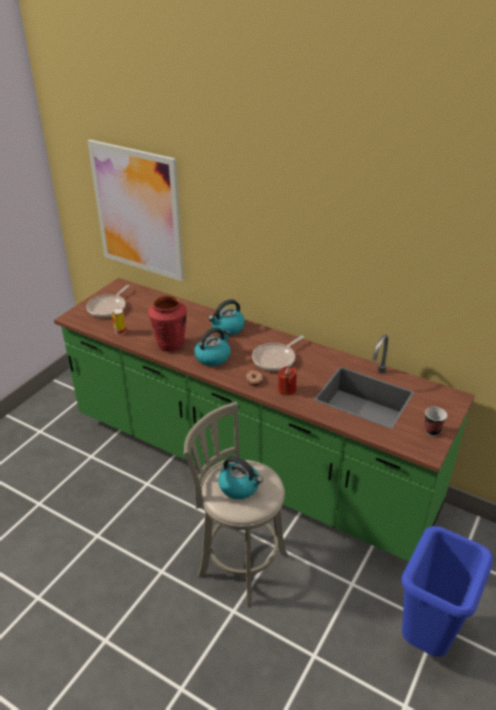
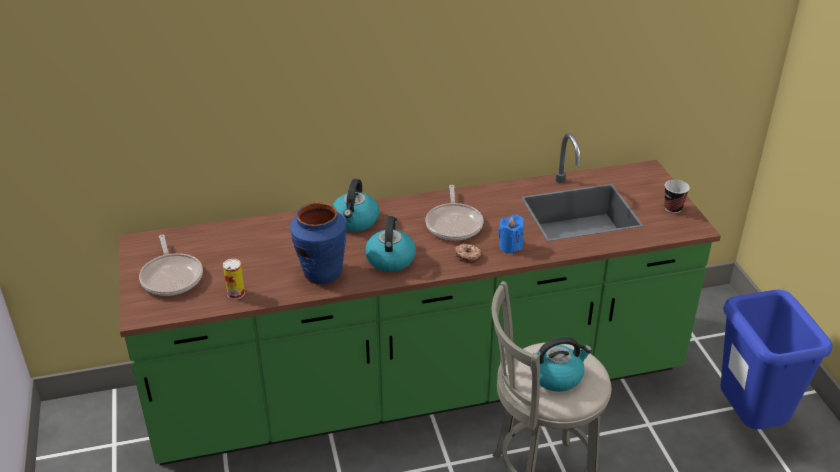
camera: 45 degrees left, 0 degrees up
picture [87,140,184,281] -> none
red vase [148,295,187,352] -> blue vase [290,202,347,284]
red candle [278,366,297,395] -> blue candle [498,214,524,254]

